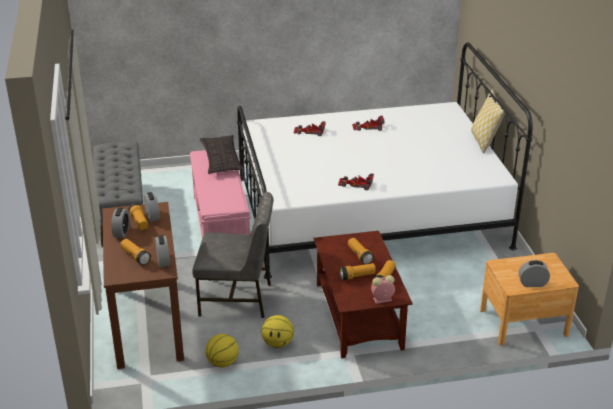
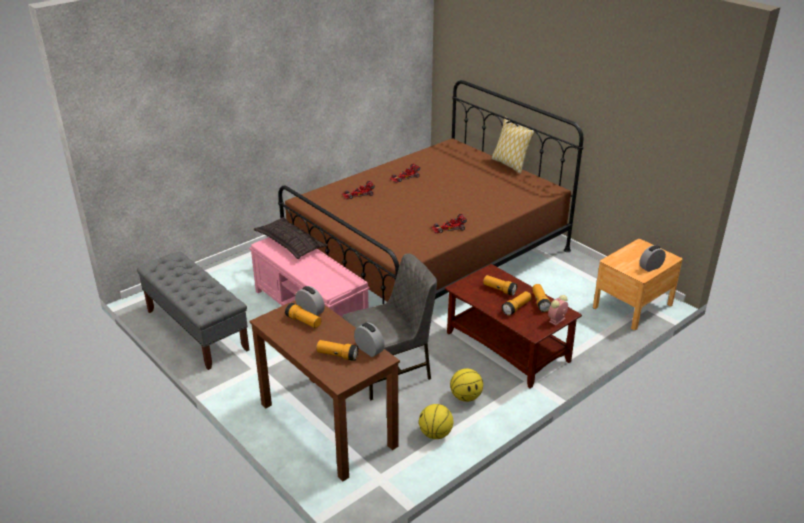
camera: 30 degrees left, 0 degrees up
alarm clock [111,208,130,238] -> none
white bed [237,42,533,279] -> brown bed [278,80,584,304]

